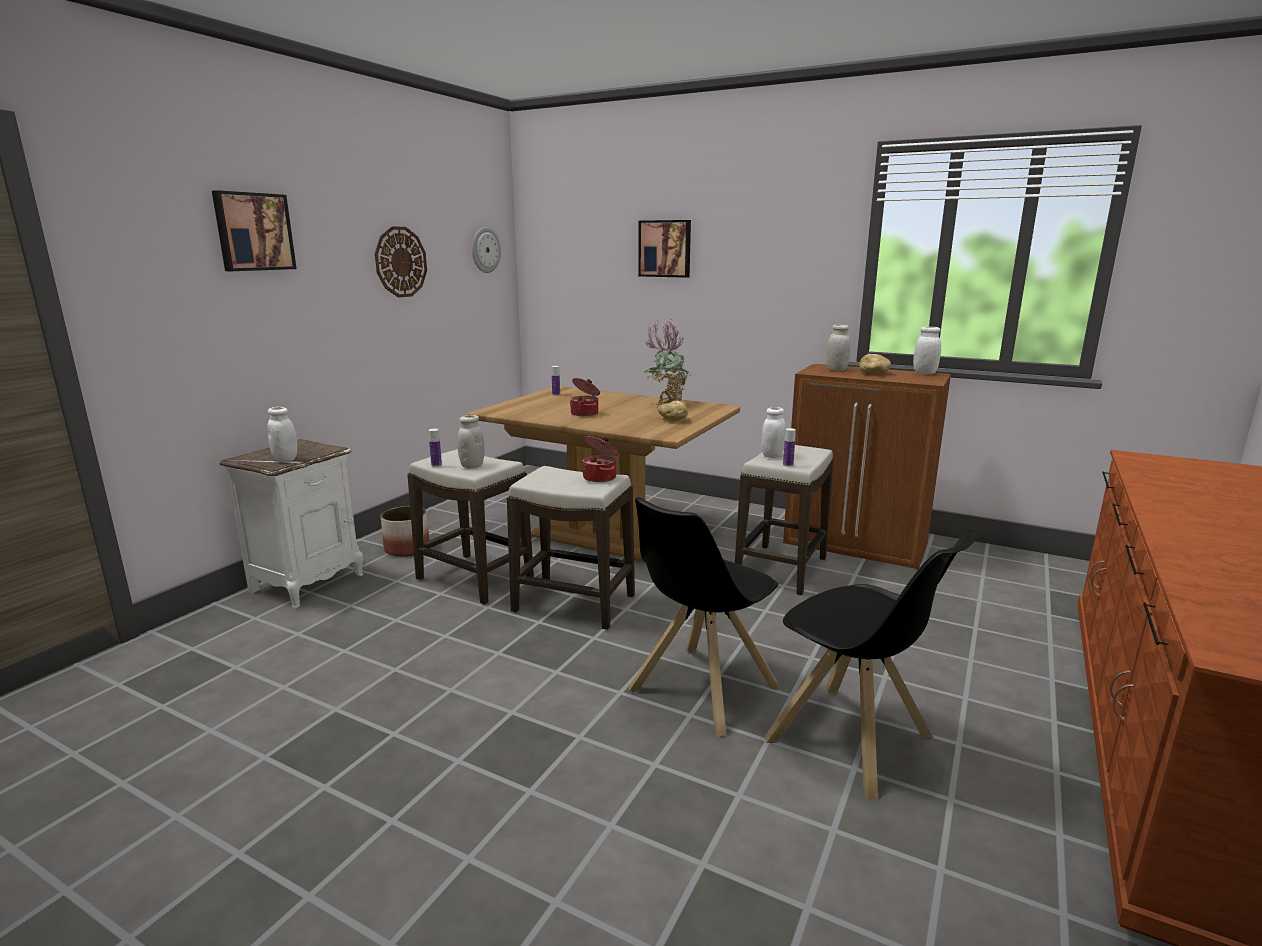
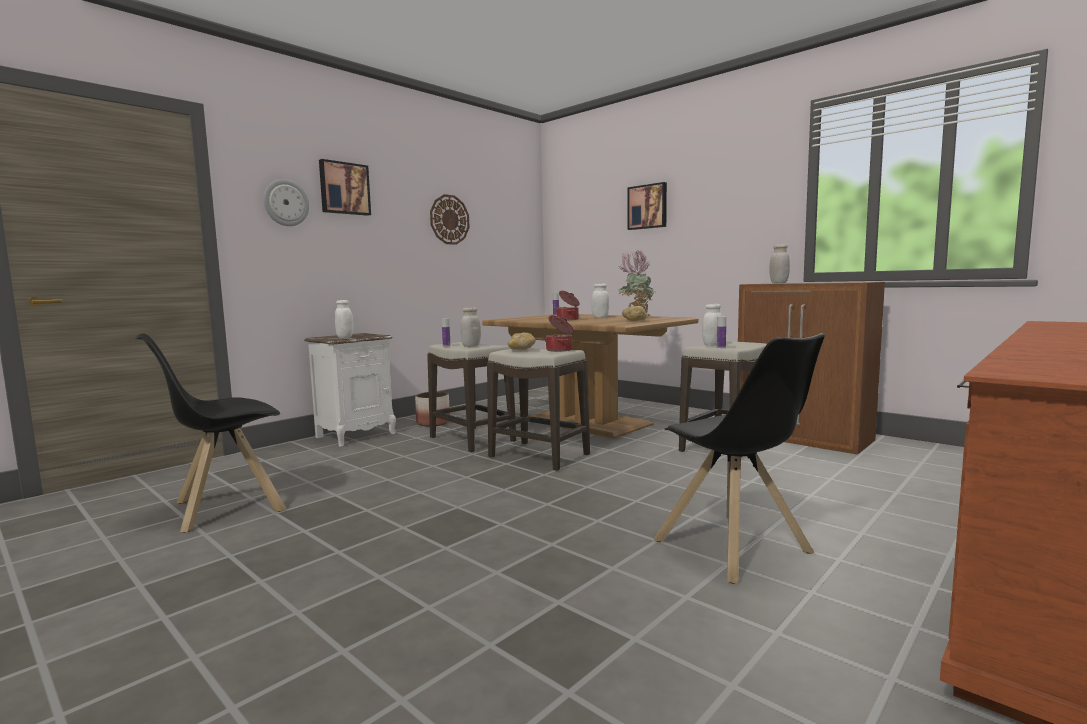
camera: 15 degrees right, 10 degrees down
wall clock [472,227,501,273] -> wall clock moved to [263,179,309,226]
black chair [629,497,780,737] -> black chair moved to [135,334,287,533]
bread [859,354,891,374] -> bread moved to [507,333,536,350]
white jar [913,327,941,374] -> white jar moved to [591,284,609,318]

